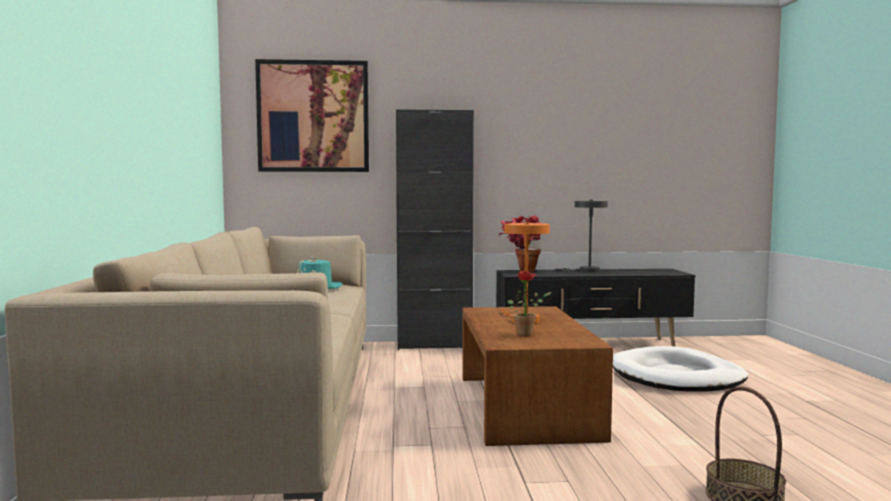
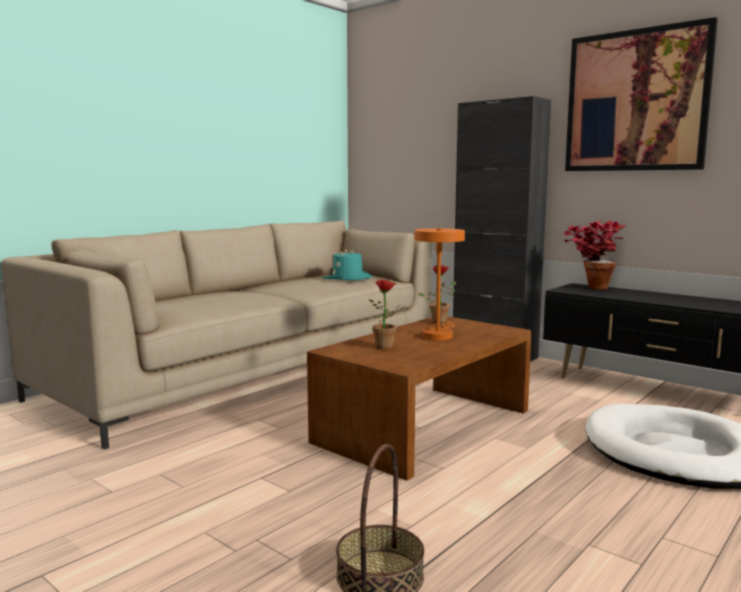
camera: 45 degrees right, 5 degrees up
picture [255,59,369,172] -> picture moved to [565,17,718,171]
grey table lamp [554,200,608,272] -> none
none -> potted plant [418,265,456,324]

